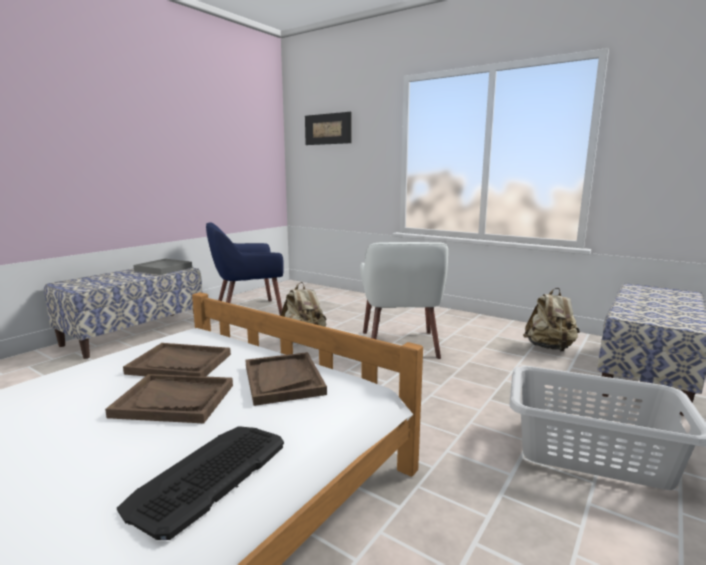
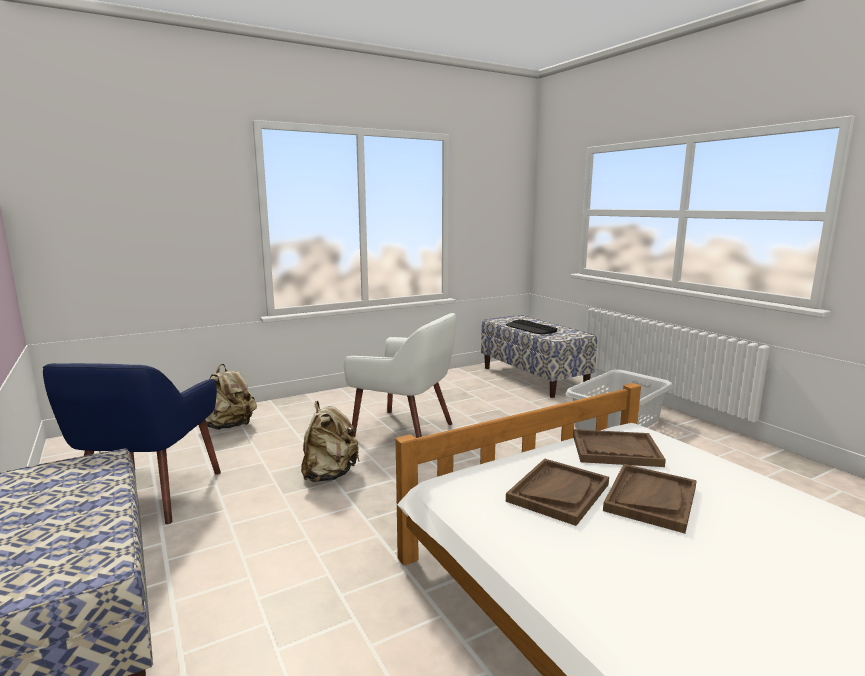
camera: 65 degrees left, 0 degrees up
keyboard [117,426,284,540] -> keyboard moved to [506,320,558,335]
grey tray [133,259,192,275] -> none
picture [305,112,352,145] -> none
beige backpack [523,288,580,352] -> beige backpack moved to [205,364,257,430]

